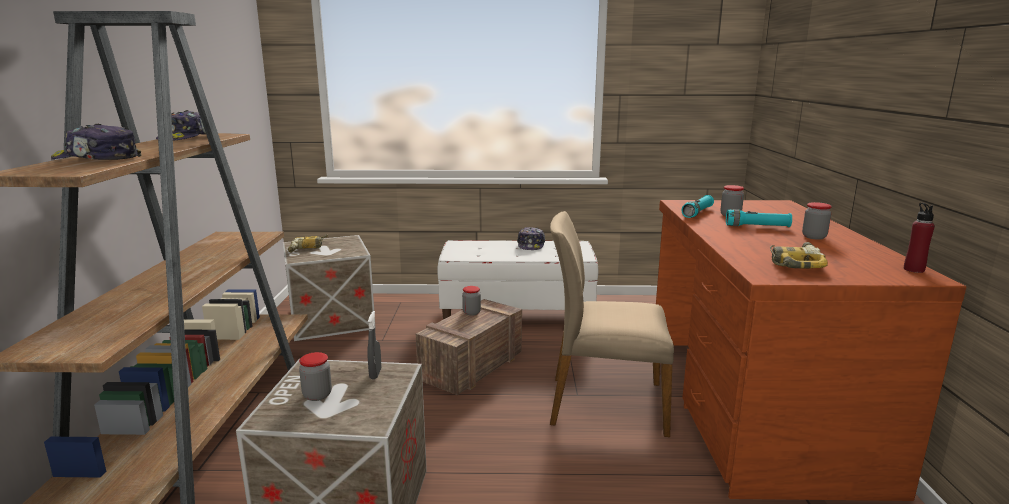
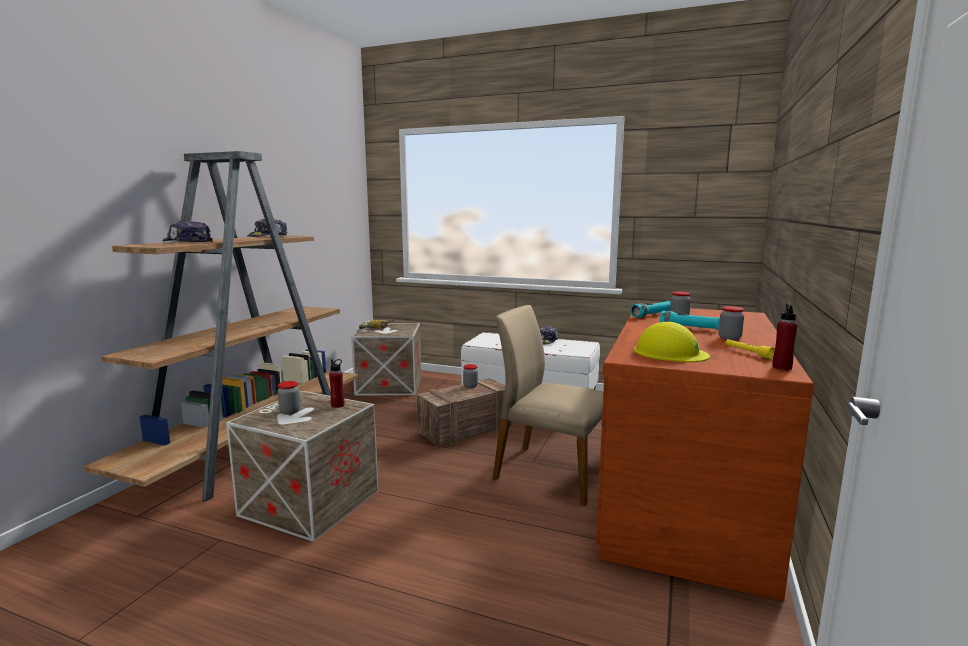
camera: 20 degrees right, 5 degrees down
grey spray bottle [367,311,381,379] -> red bottle [329,359,344,408]
power drill [770,242,828,268] -> yellow hard hat [634,322,710,362]
none -> yellow flashlight [725,339,775,359]

